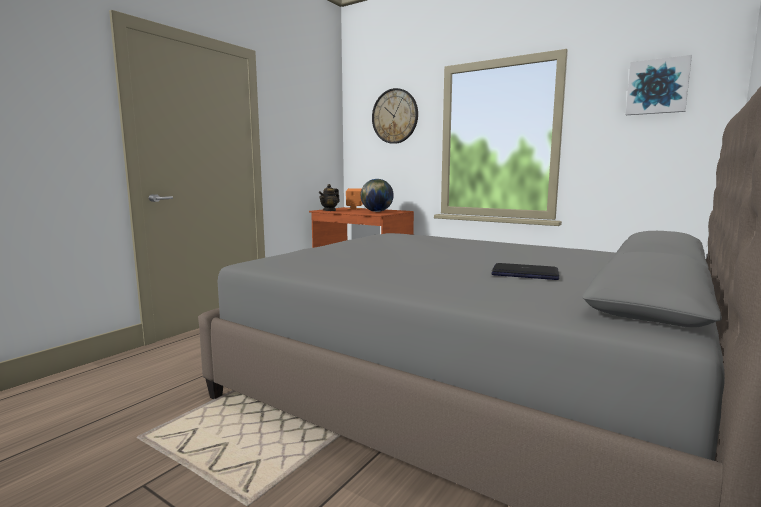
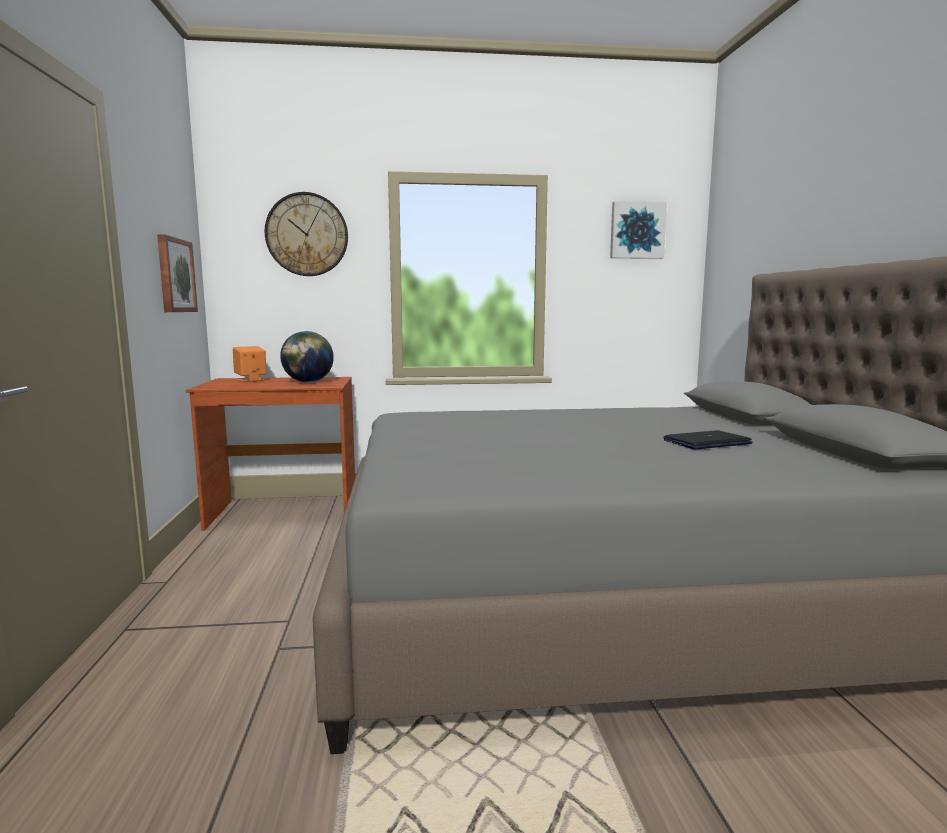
camera: 40 degrees left, 0 degrees up
teapot [319,184,340,211] -> none
none -> picture [157,234,198,312]

